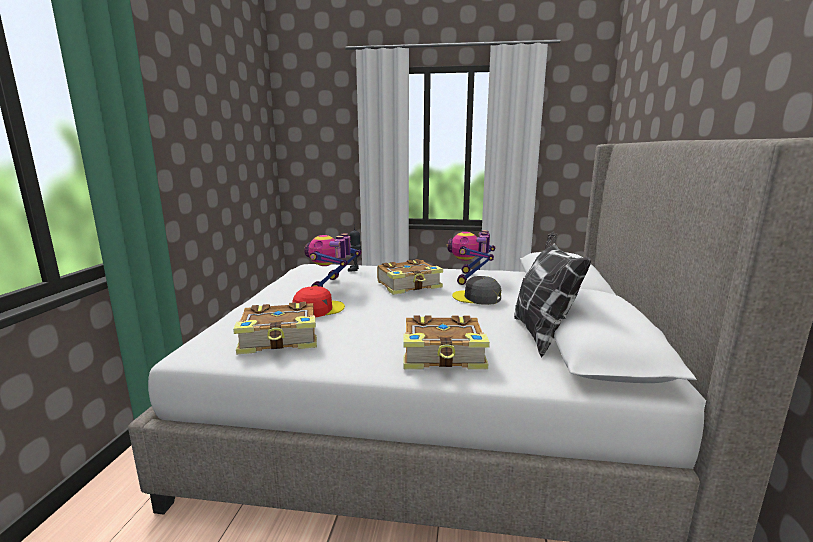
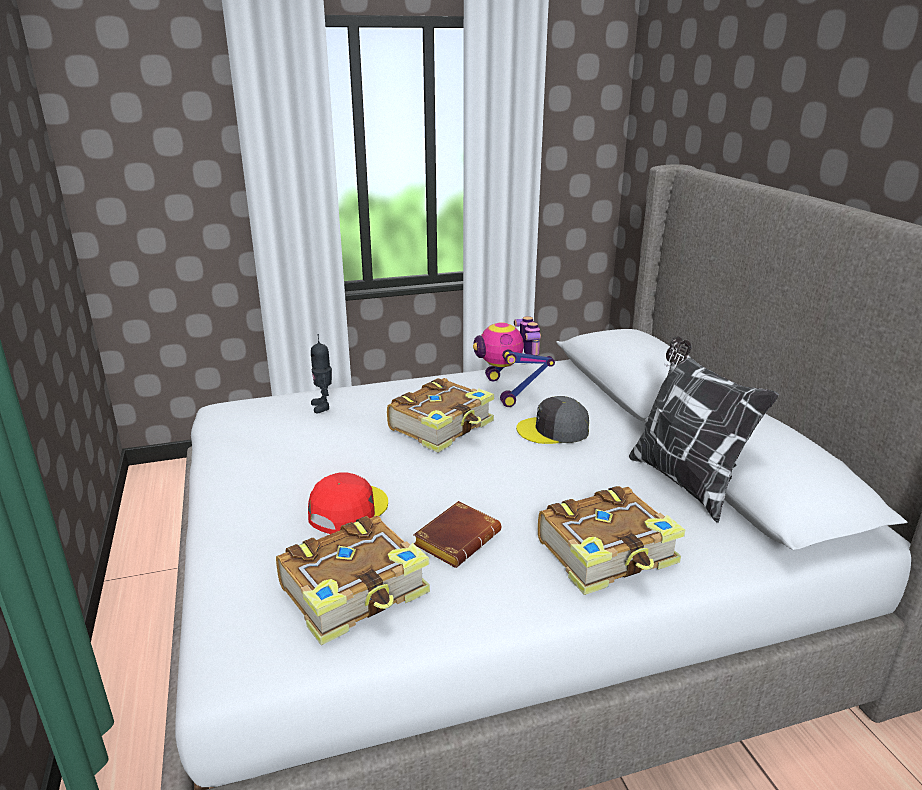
camera: 25 degrees left, 10 degrees up
toy robot [304,233,362,287] -> none
none -> brown book [413,501,501,568]

